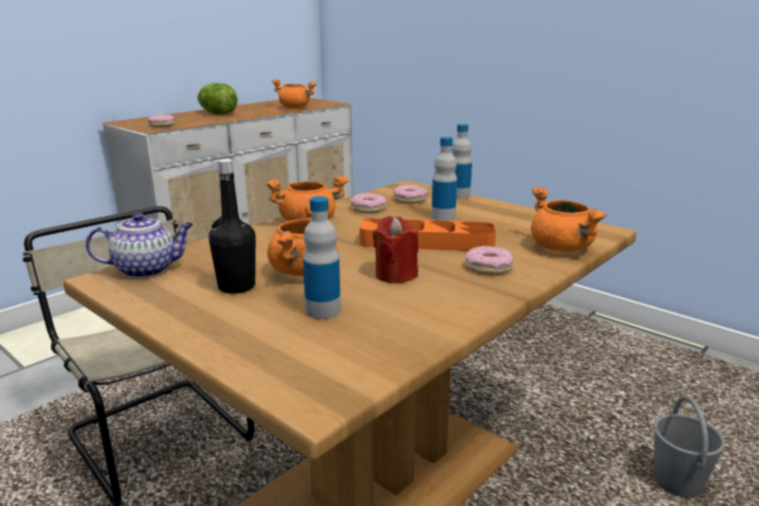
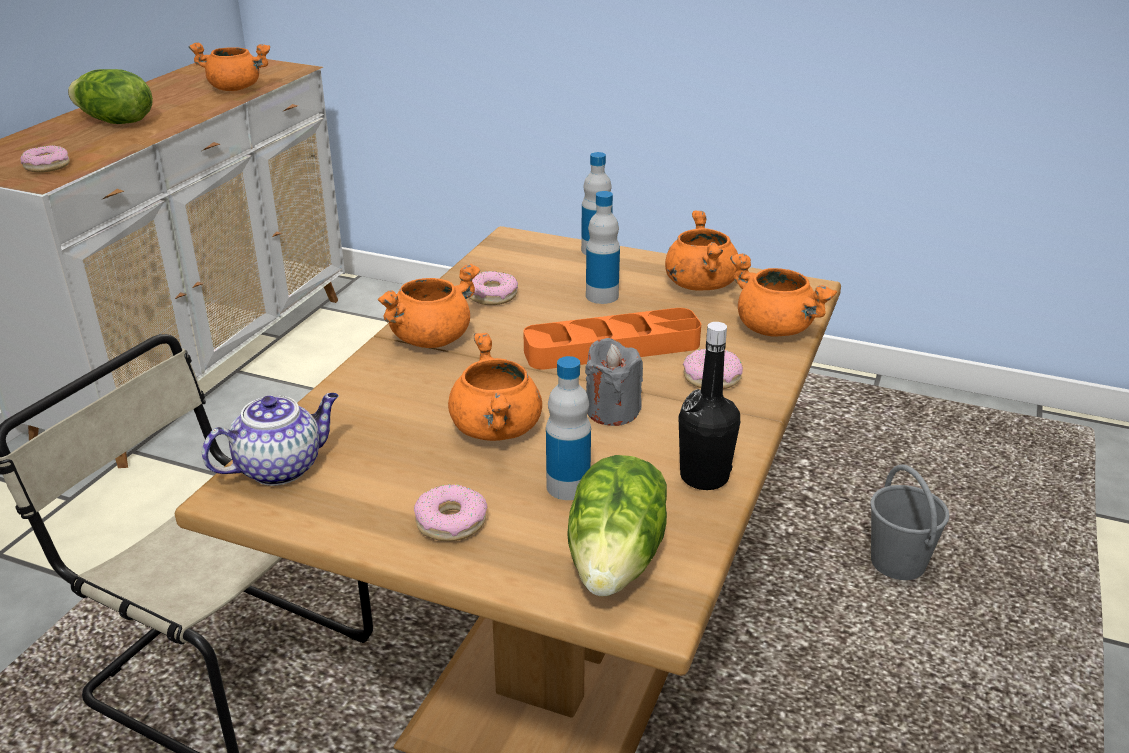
camera: 20 degrees left, 10 degrees up
black bottle [209,159,256,294] -> black bottle moved to [679,322,740,490]
red candle [373,216,418,283] -> grey candle [585,338,643,426]
donut [393,185,428,204] -> donut moved to [414,484,487,541]
none -> lettuce [567,455,667,596]
none -> orange cooking pot [665,210,738,291]

